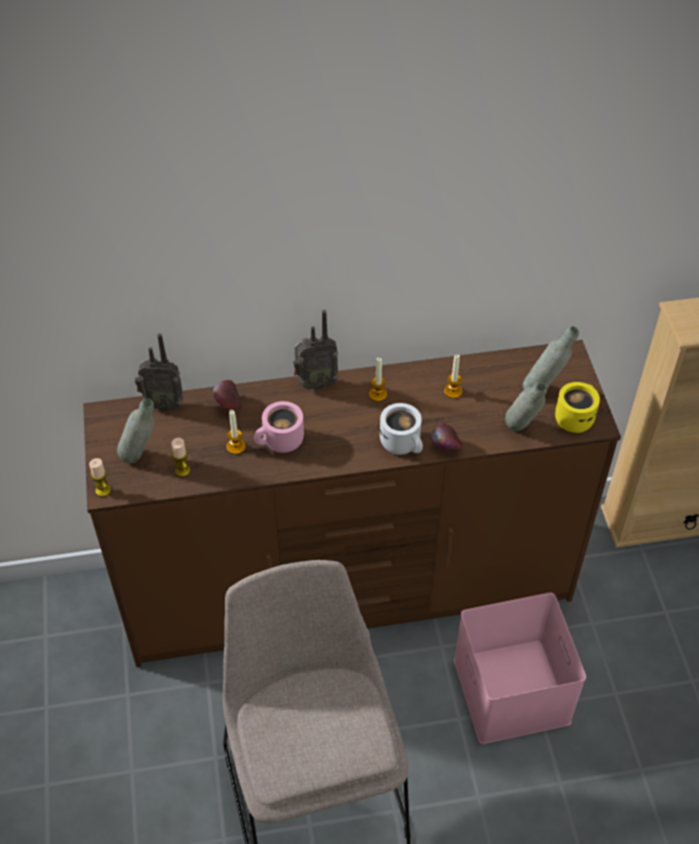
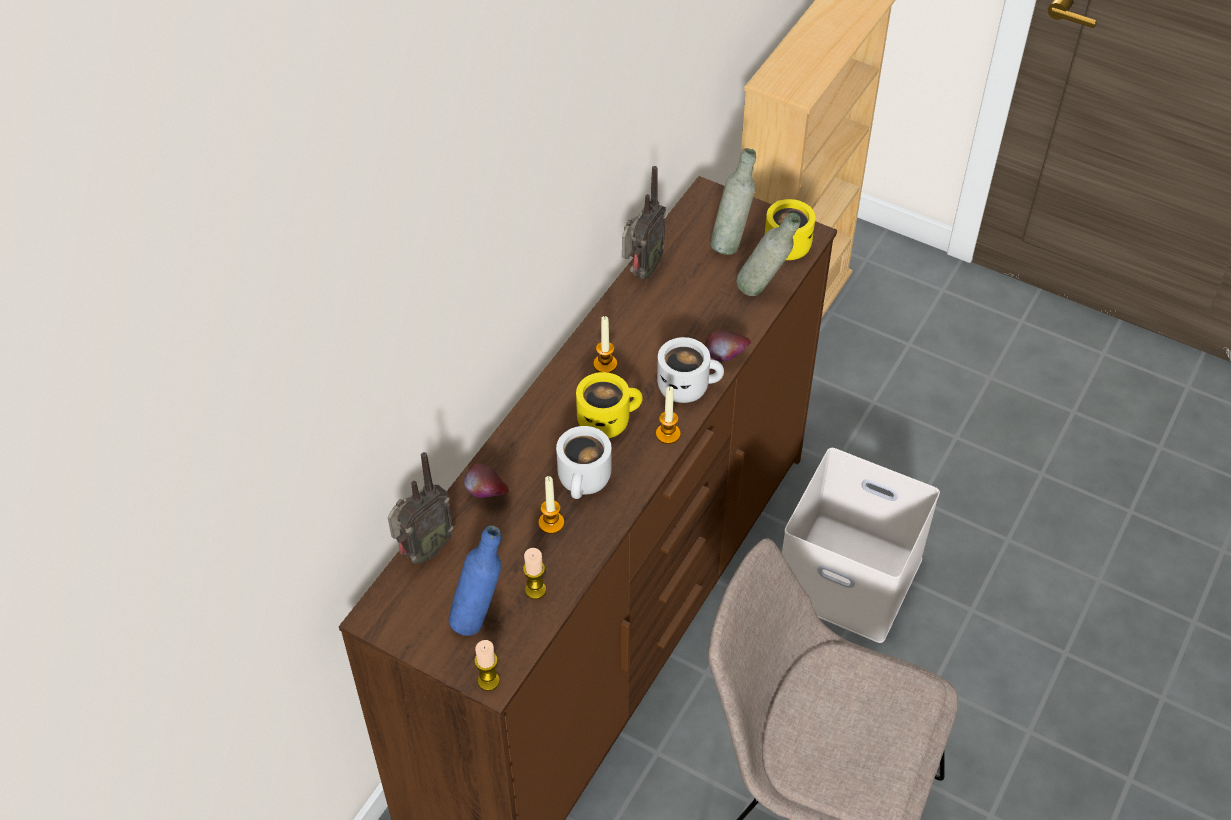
camera: 50 degrees left, 0 degrees up
grey bottle [117,398,154,463] -> blue bottle [449,525,501,636]
pink mug [254,401,304,453] -> white mug [556,426,612,499]
radio [293,310,338,390] -> radio moved to [622,166,666,279]
candle [444,354,463,398] -> candle moved to [656,386,681,444]
pink storage box [454,593,586,744] -> white storage box [782,448,940,643]
none -> yellow mug [576,372,643,438]

